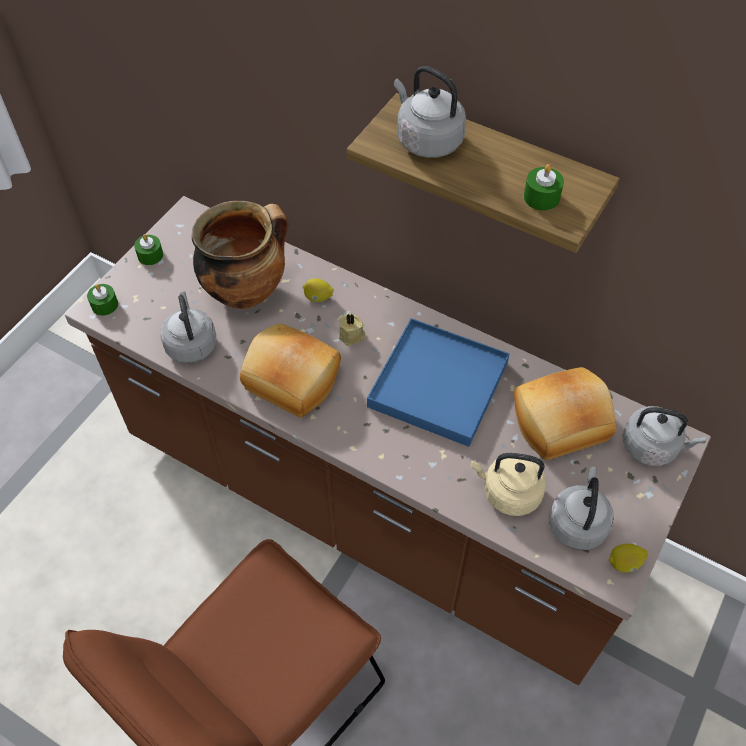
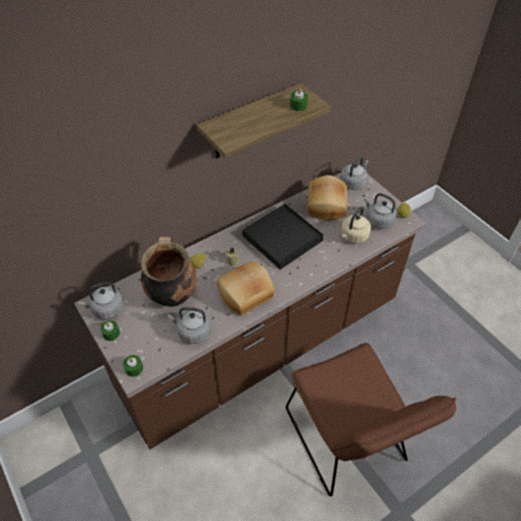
camera: 65 degrees left, 5 degrees down
blue tray [367,318,510,447] -> black tray [242,204,324,270]
grey kettle [394,66,466,158] -> grey kettle moved to [78,282,124,319]

